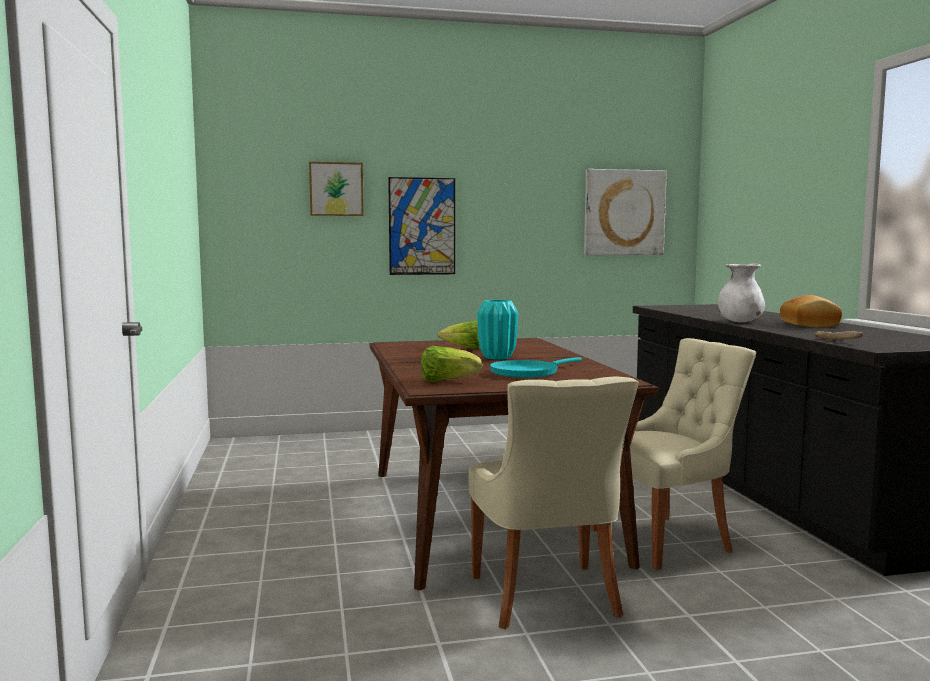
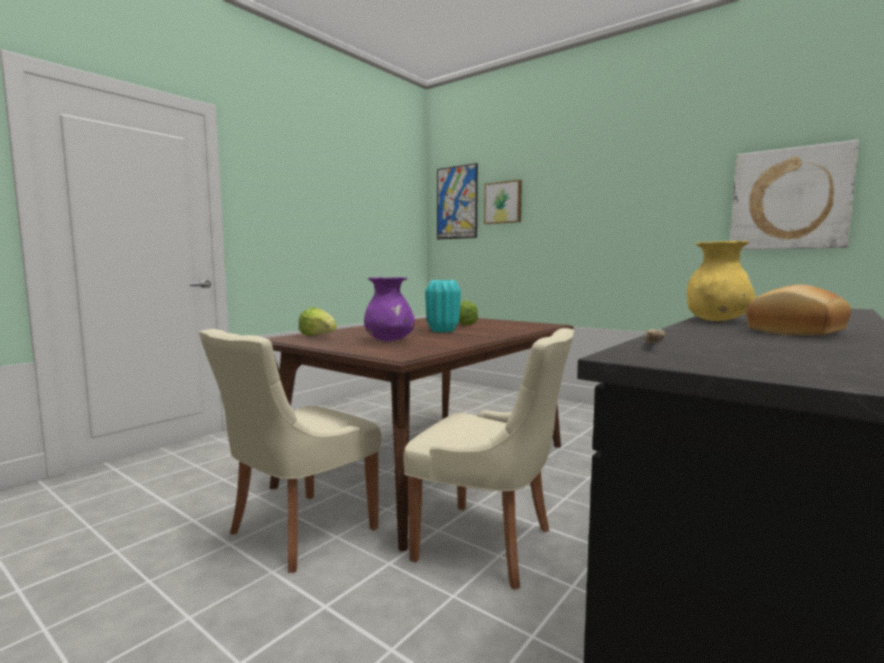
camera: 50 degrees right, 0 degrees up
picture [388,177,455,275] -> picture moved to [437,163,478,239]
turquoise frying pan [490,357,582,378] -> purple vase [364,277,415,341]
white vase [718,264,765,322] -> yellow vase [687,241,756,321]

